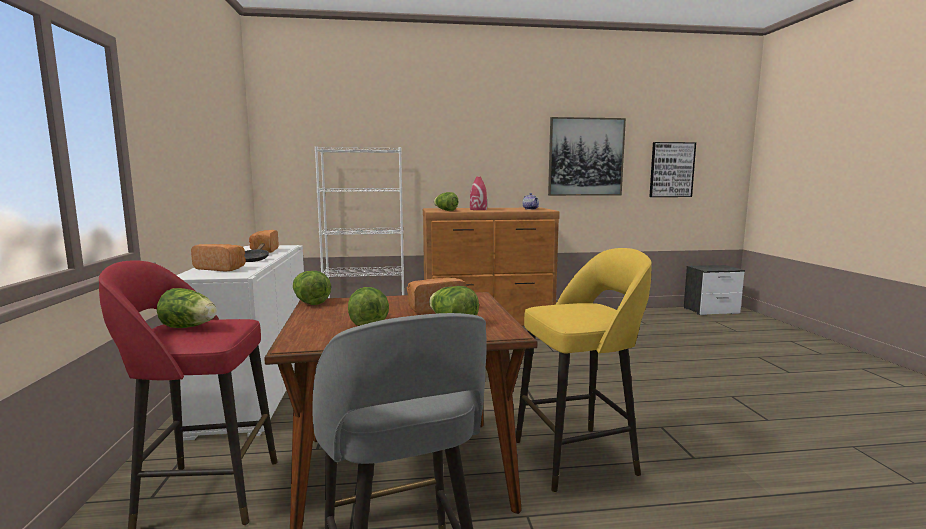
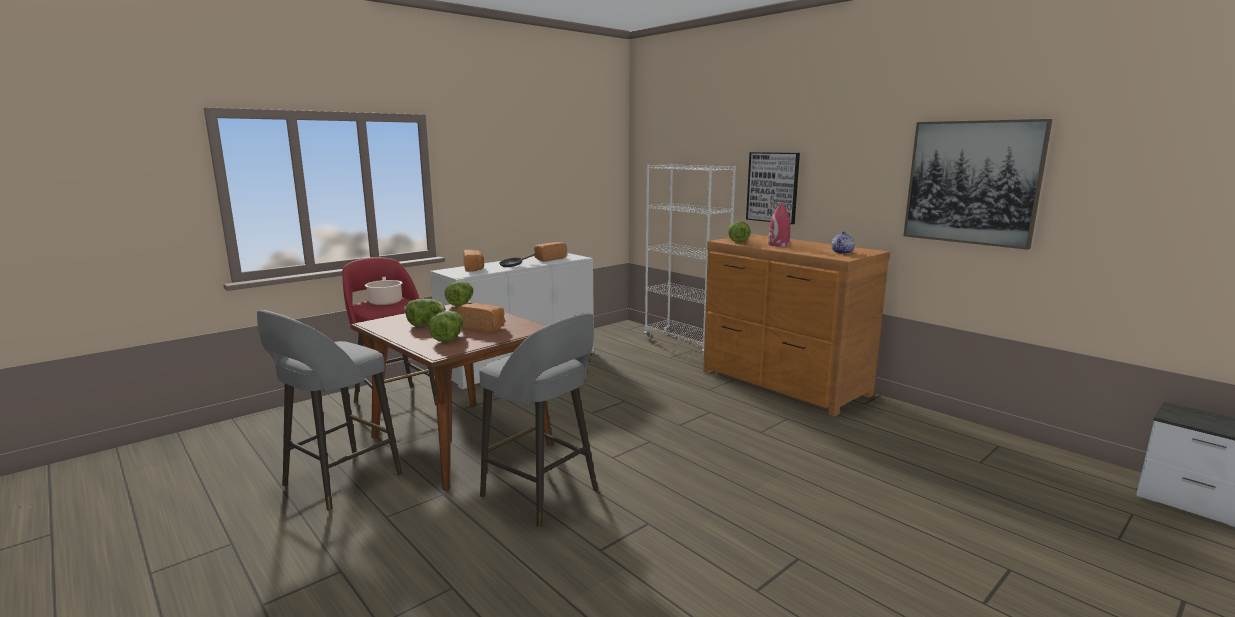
camera: 55 degrees right, 5 degrees up
lettuce [157,288,217,328] -> cooking pot [365,276,402,305]
yellow stool [516,248,652,492] -> grey stool [480,313,598,527]
picture [649,142,696,197] -> picture moved to [746,152,800,224]

